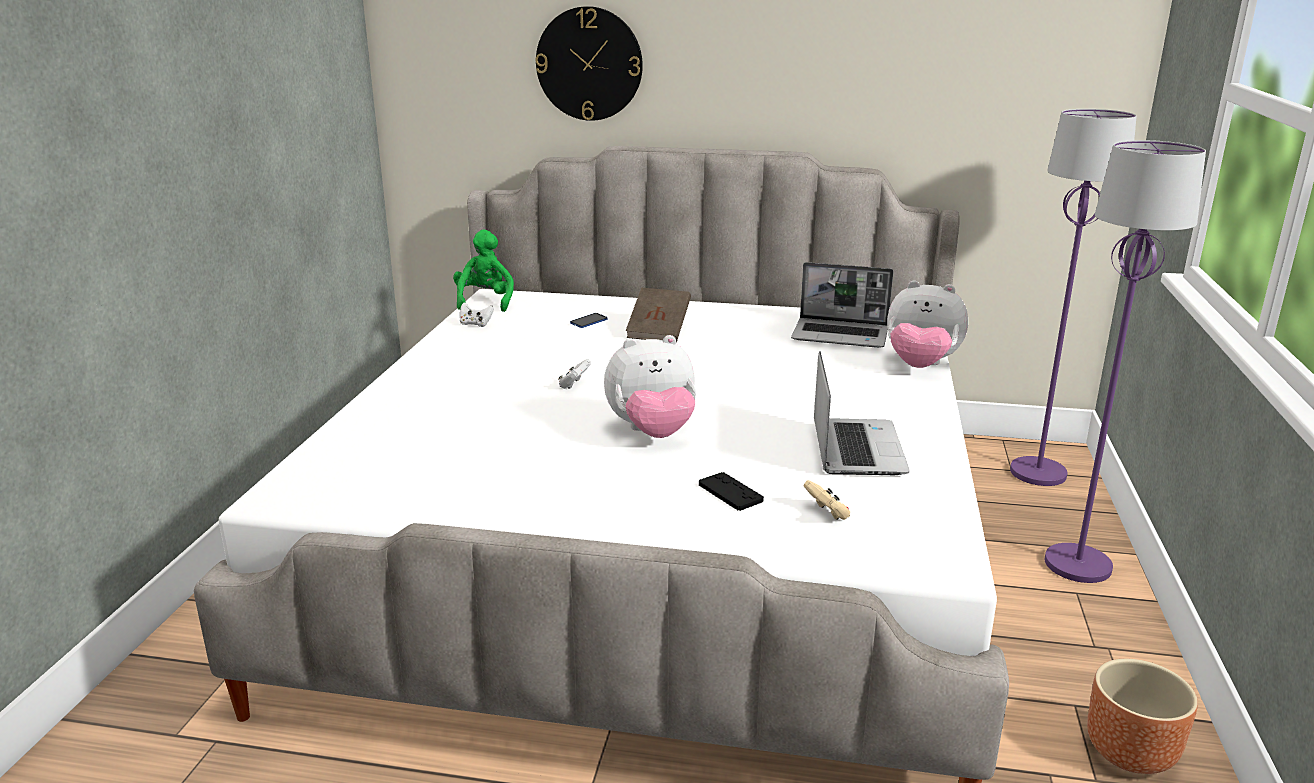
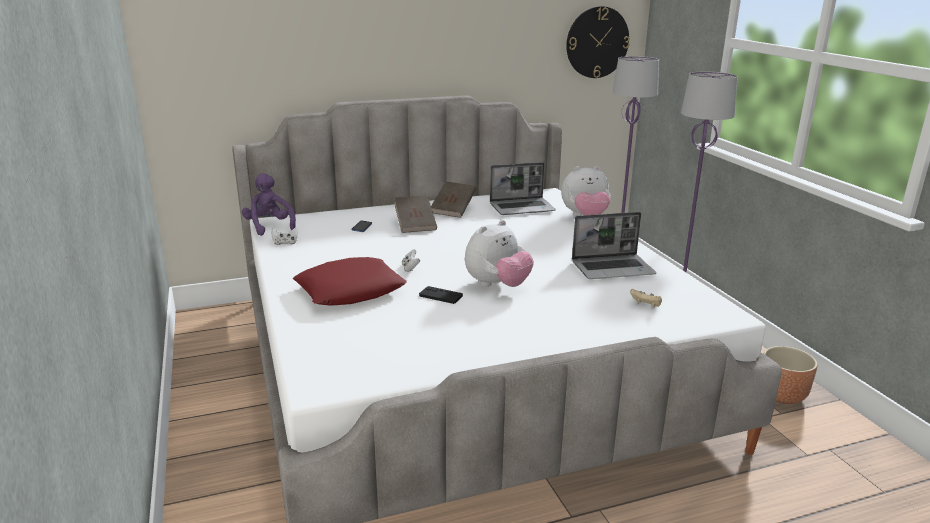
camera: 30 degrees left, 0 degrees up
green plush toy [453,230,514,312] -> purple plush toy [242,173,296,236]
wall clock [535,6,643,121] -> wall clock moved to [566,6,630,78]
black game controller [699,472,764,511] -> black game controller moved to [419,286,463,304]
laptop [814,351,910,475] -> laptop turned 105 degrees clockwise [572,212,656,279]
none -> red pillow [293,257,407,306]
none -> brown book [431,182,476,218]

